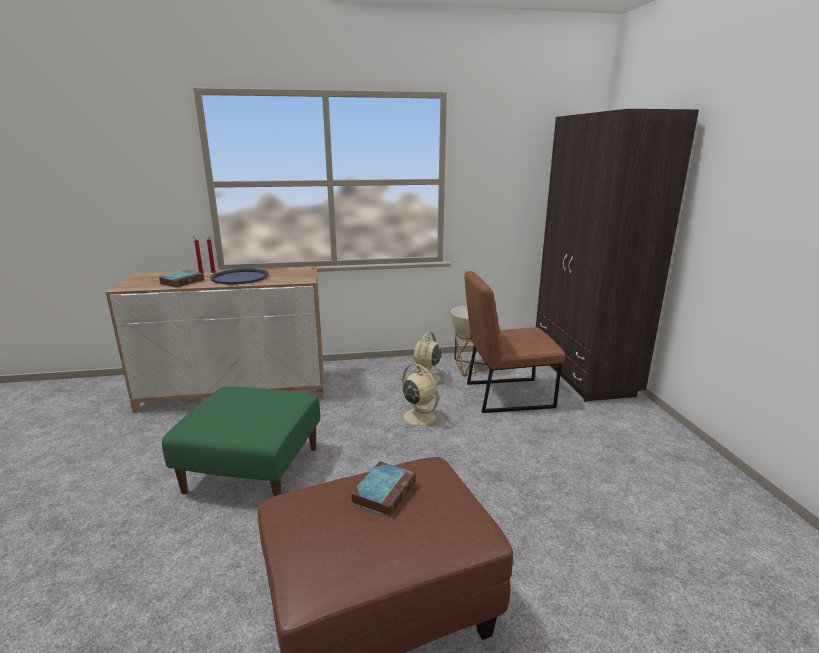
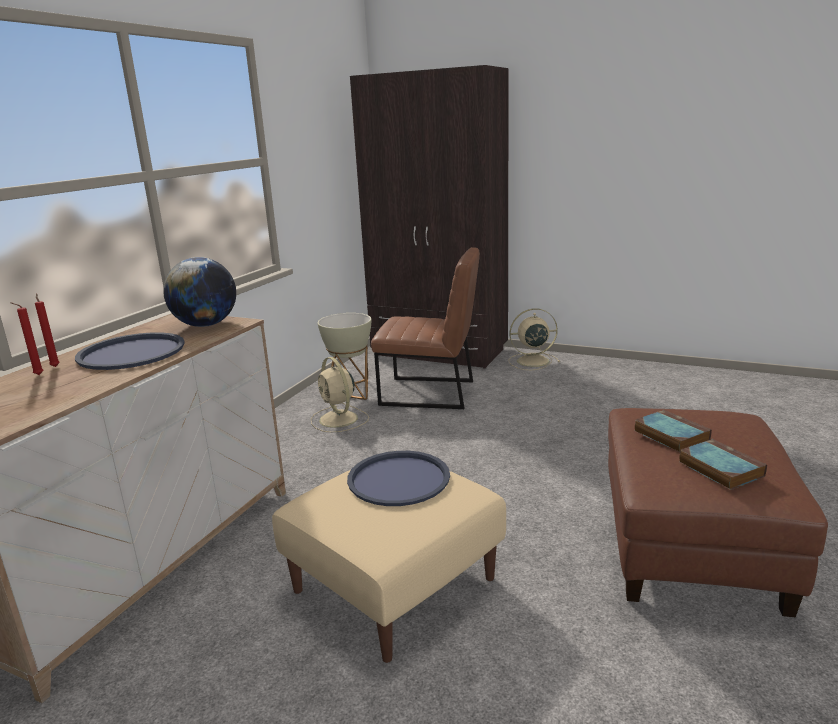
camera: 55 degrees left, 0 degrees up
book [158,270,204,288] -> book moved to [679,439,767,490]
green ottoman [162,387,320,497] -> beige ottoman [272,470,506,663]
beige fan [393,364,444,431] -> beige fan moved to [509,308,560,370]
brown chair [465,271,565,413] -> brown chair turned 105 degrees counterclockwise [371,247,480,409]
none -> globe [163,257,236,327]
none -> blue tray [347,451,450,506]

